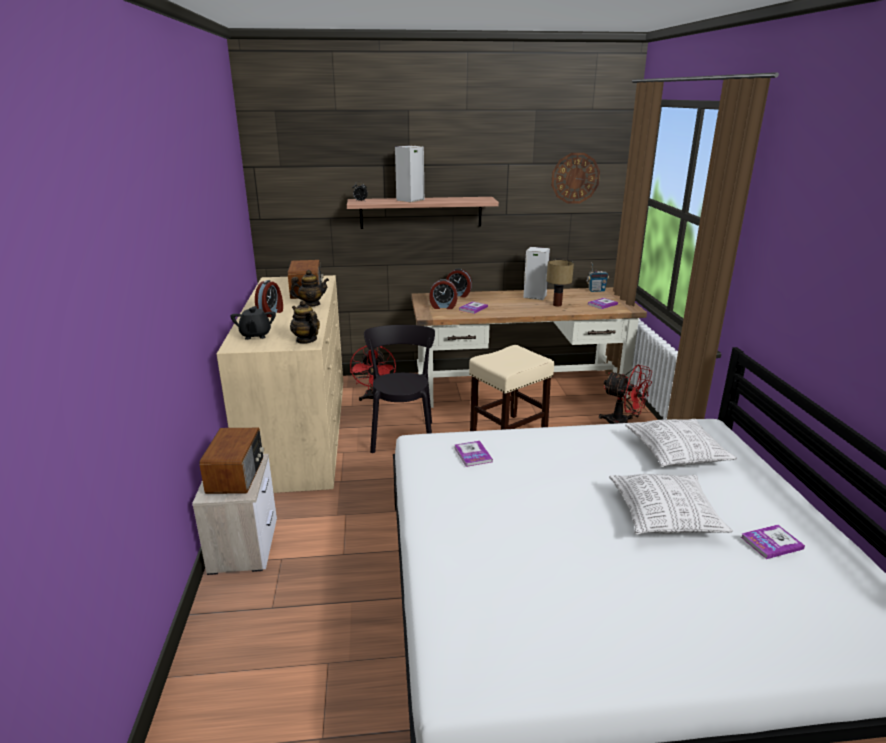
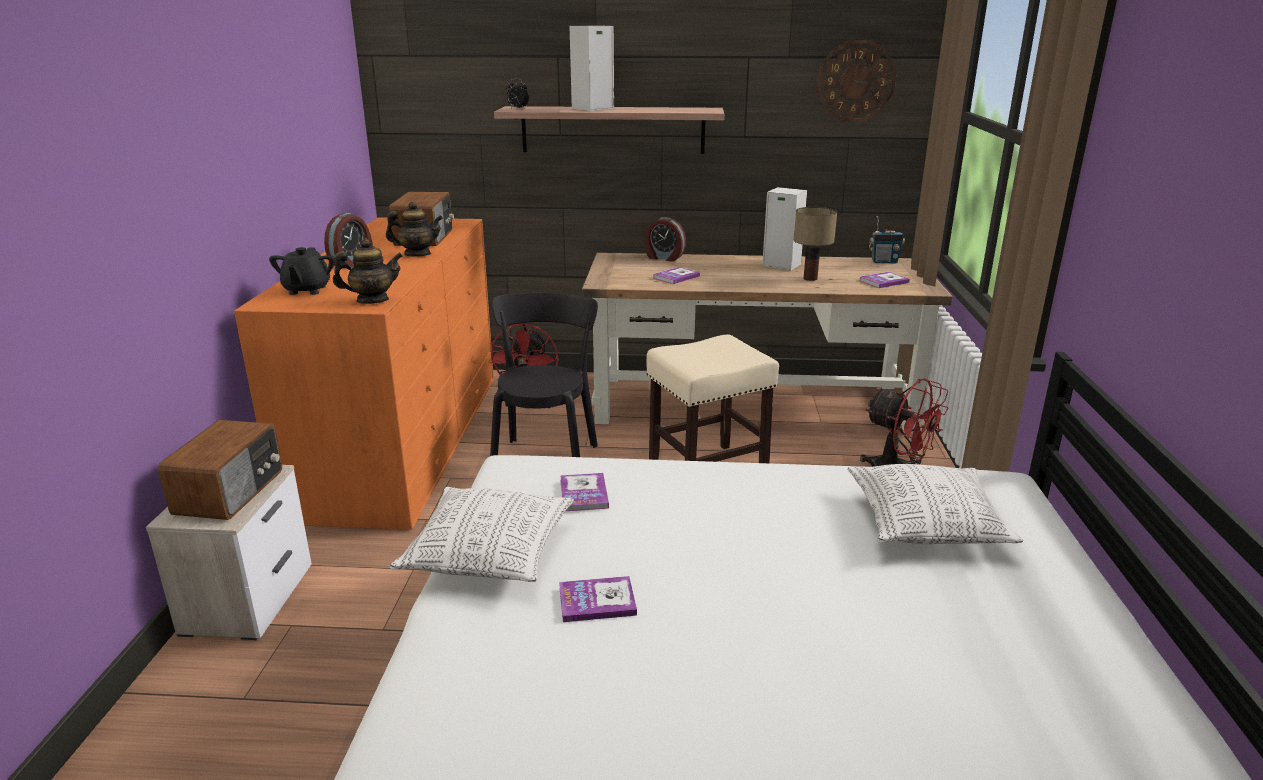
camera: 10 degrees right, 0 degrees up
beige dresser [216,275,343,493] -> orange dresser [234,217,494,530]
teapot [290,300,320,344] -> teapot turned 105 degrees clockwise [333,238,403,304]
alarm clock [429,279,457,309] -> none
pillow [609,474,733,535] -> pillow moved to [390,487,574,582]
book [741,525,805,559] -> book moved to [559,576,637,622]

